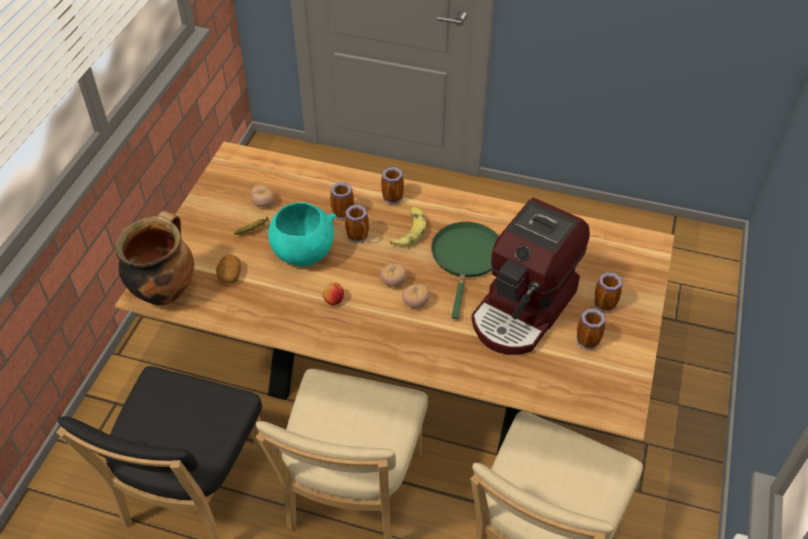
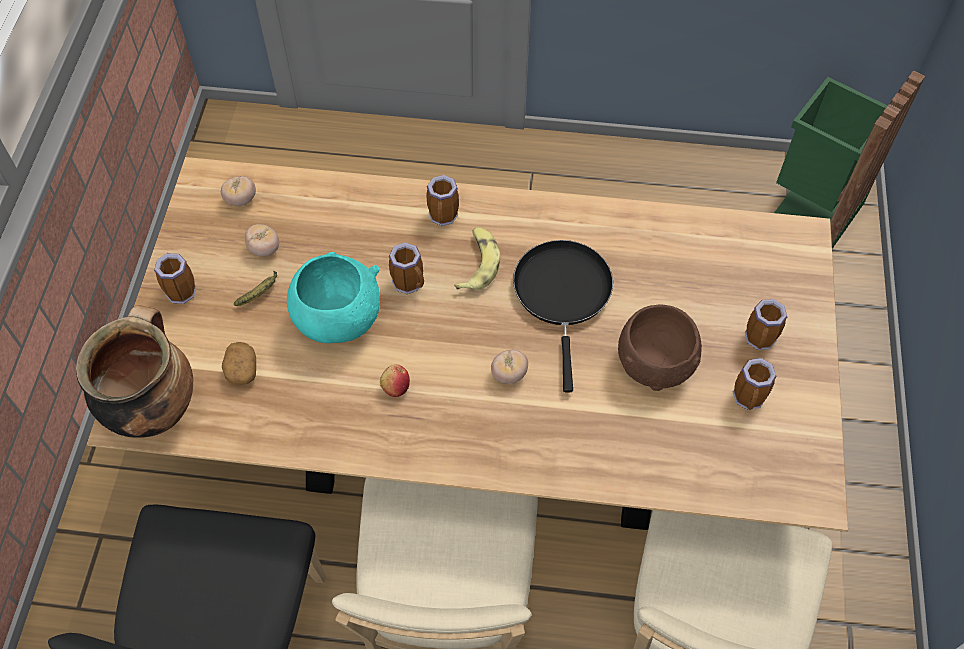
camera: 10 degrees left, 10 degrees up
mug [330,182,354,220] -> mug moved to [154,253,197,304]
tomato [380,264,407,287] -> tomato moved to [221,176,256,206]
green frying pan [431,222,499,319] -> black frying pan [513,240,613,392]
coffee machine [471,198,590,355] -> brown bowl [618,304,702,391]
none -> green trash can [774,70,925,249]

